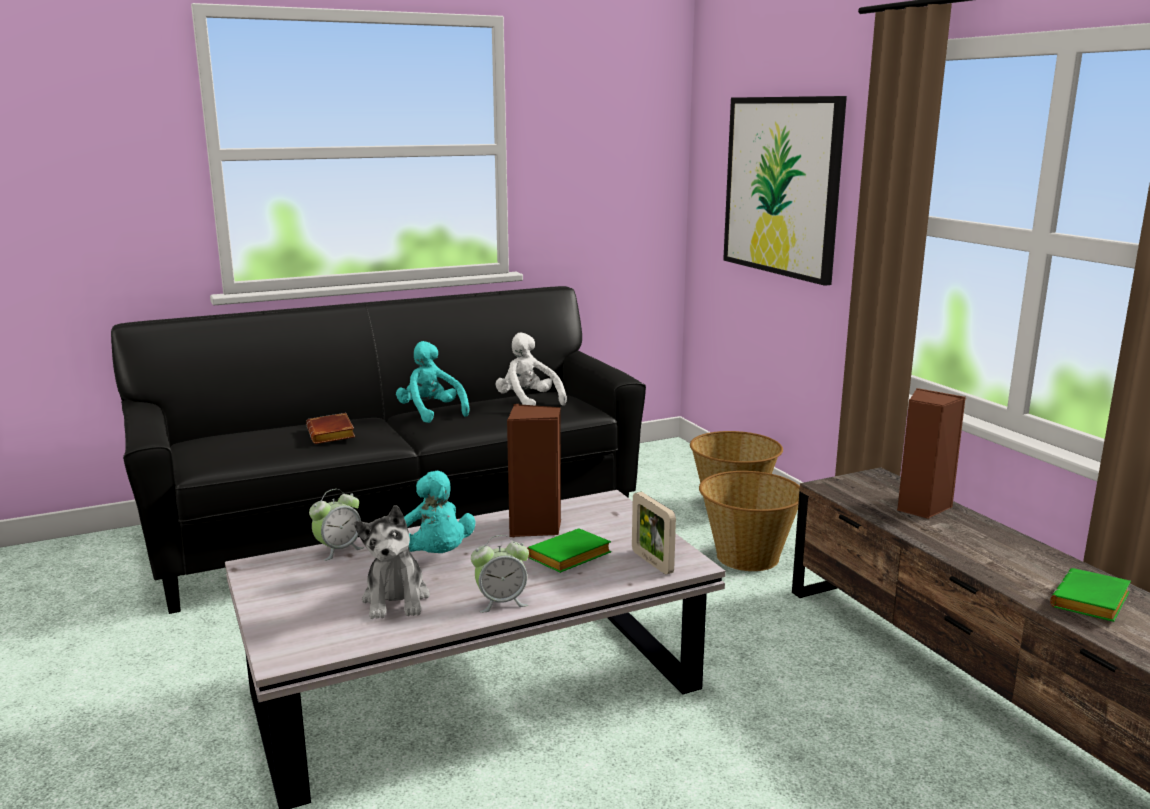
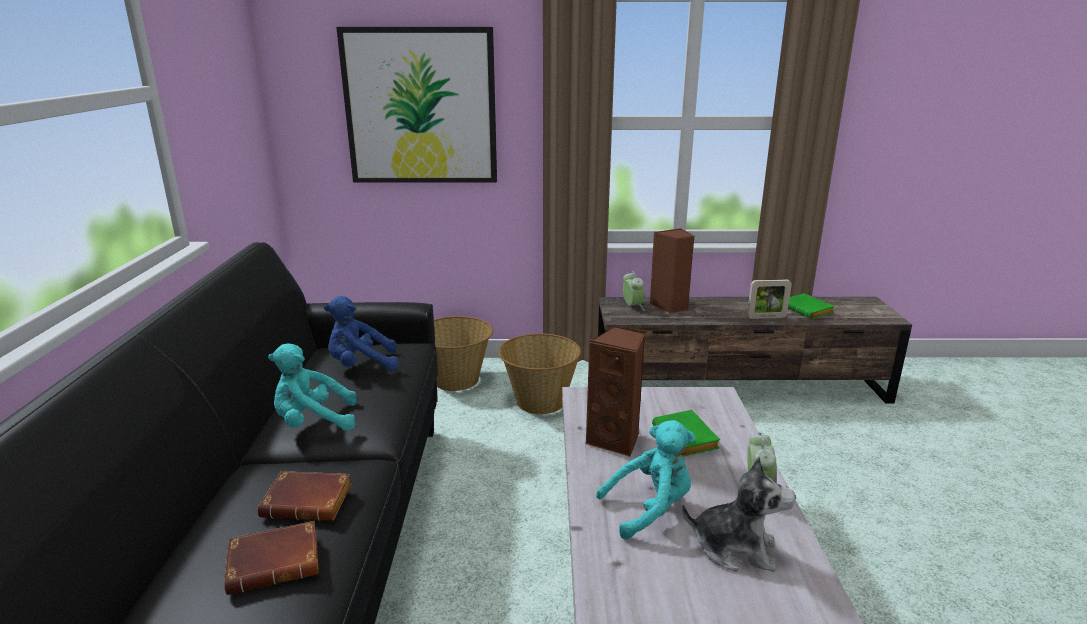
camera: 65 degrees left, 5 degrees up
alarm clock [309,489,364,561] -> alarm clock moved to [623,271,645,311]
white plush toy [496,333,567,406] -> blue plush toy [324,296,399,371]
picture frame [632,492,676,575] -> picture frame moved to [747,279,792,319]
none -> brown book [224,521,319,595]

